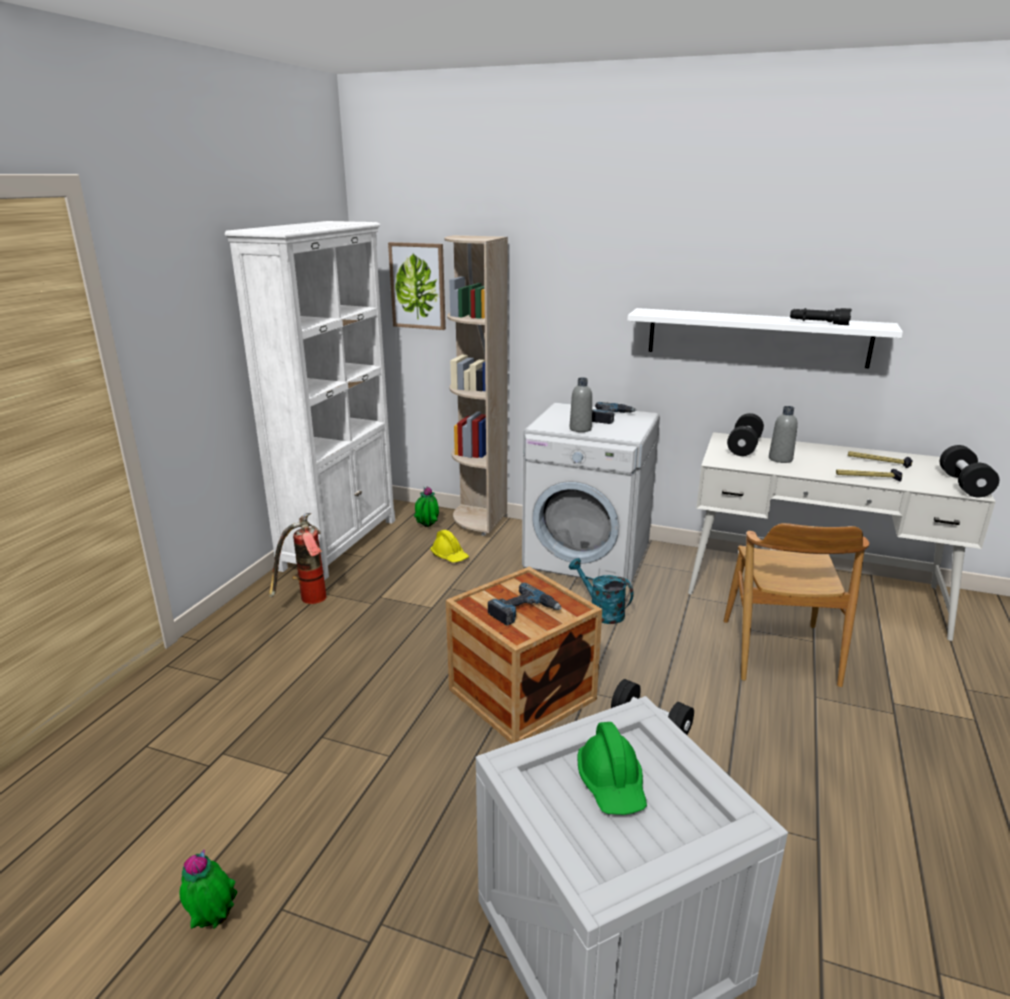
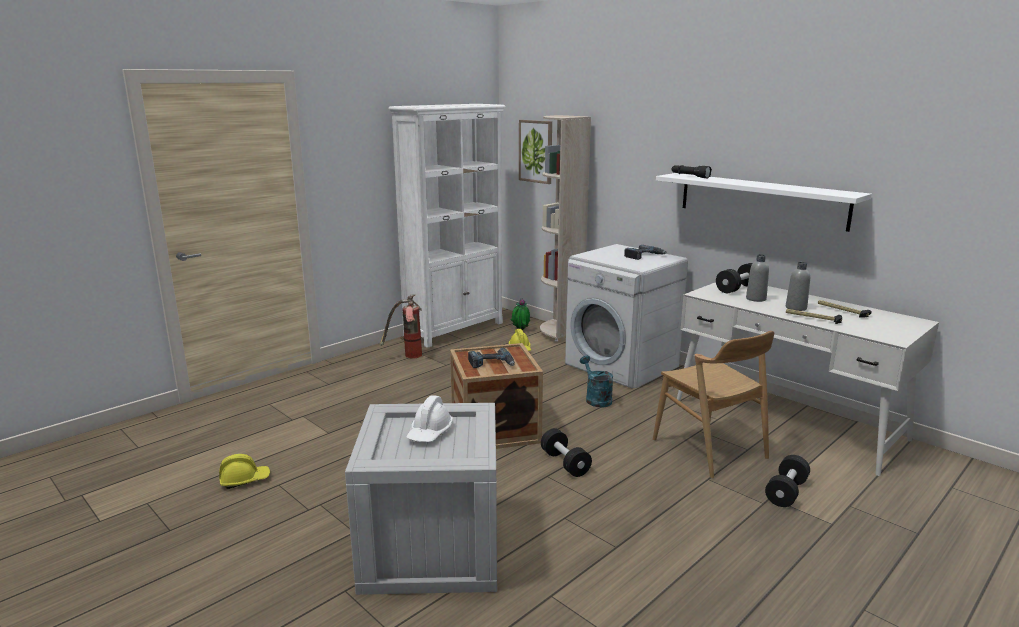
camera: 25 degrees right, 5 degrees down
potted plant [179,850,237,929] -> yellow hard hat [219,454,270,489]
grey bottle [570,377,592,432] -> grey bottle moved to [786,262,810,311]
green hard hat [577,722,647,815] -> white hard hat [406,395,453,442]
brown chair [724,523,869,687] -> brown chair turned 60 degrees counterclockwise [653,331,774,478]
black flashlight [790,308,852,325] -> black flashlight moved to [672,165,712,178]
black dumbbell [940,445,999,497] -> black dumbbell moved to [765,455,810,507]

